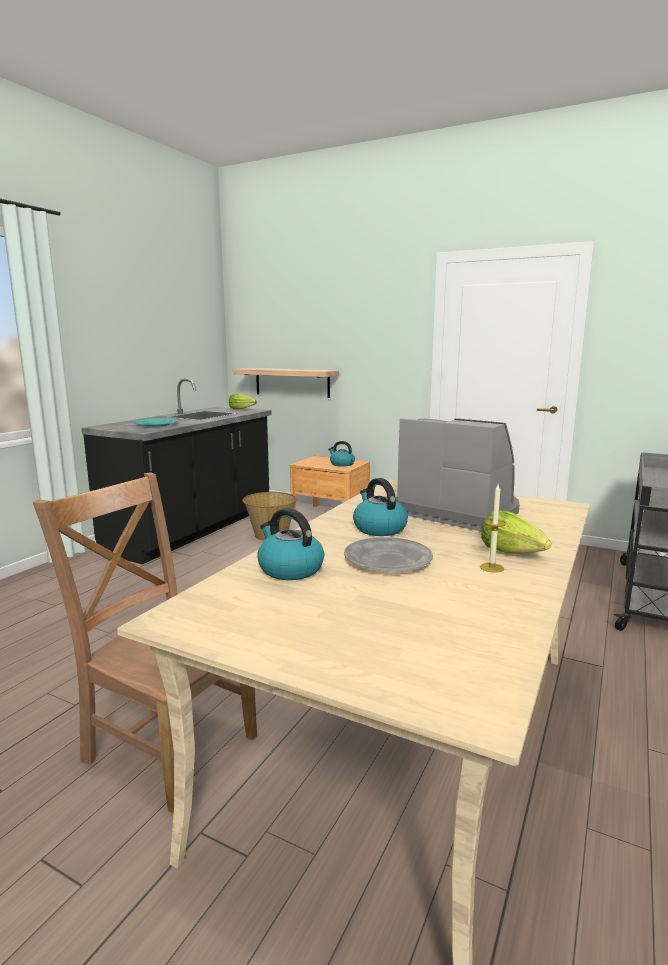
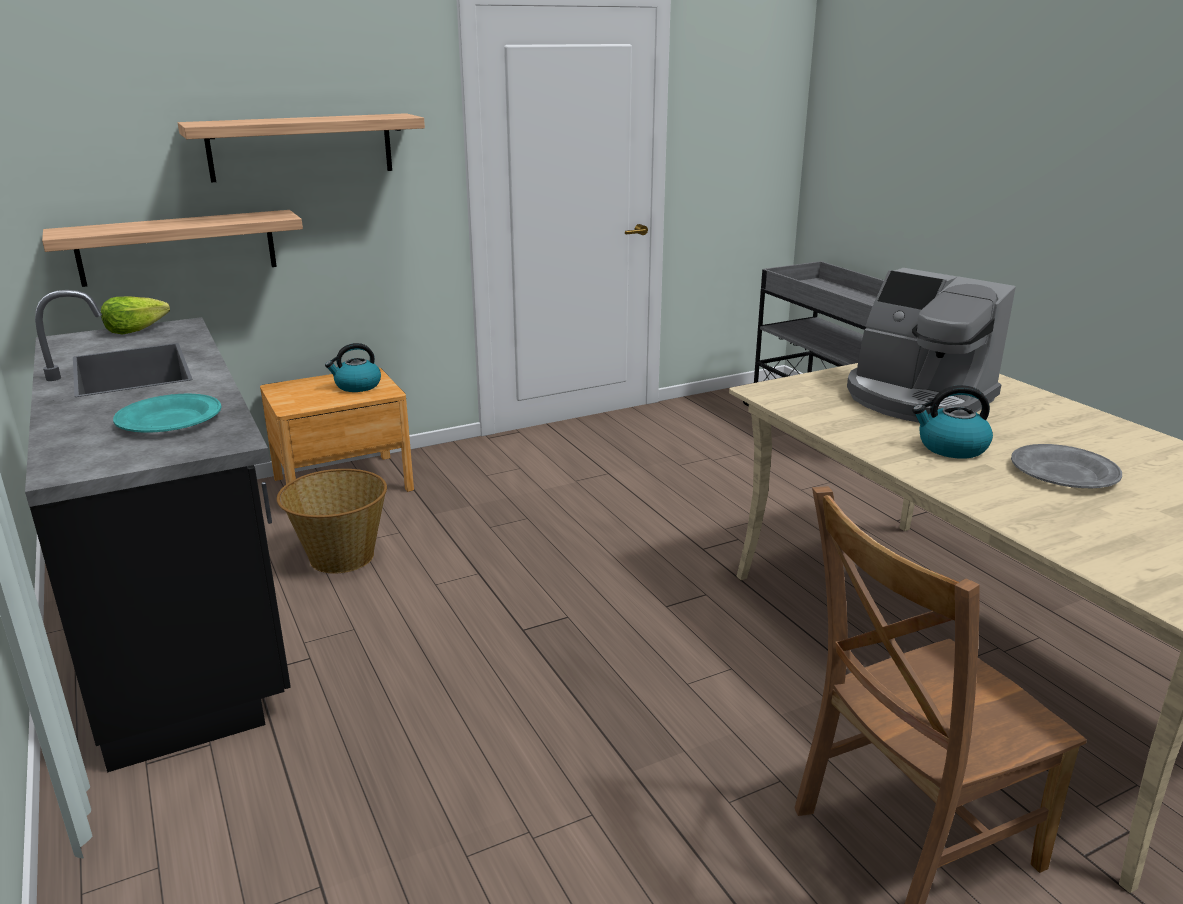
camera: 55 degrees left, 10 degrees up
kettle [257,508,324,580] -> none
coffee machine [396,418,519,531] -> coffee machine turned 120 degrees counterclockwise [847,268,1016,423]
candle [480,484,506,573] -> none
lettuce [481,510,551,554] -> none
none -> shelf [178,113,425,182]

